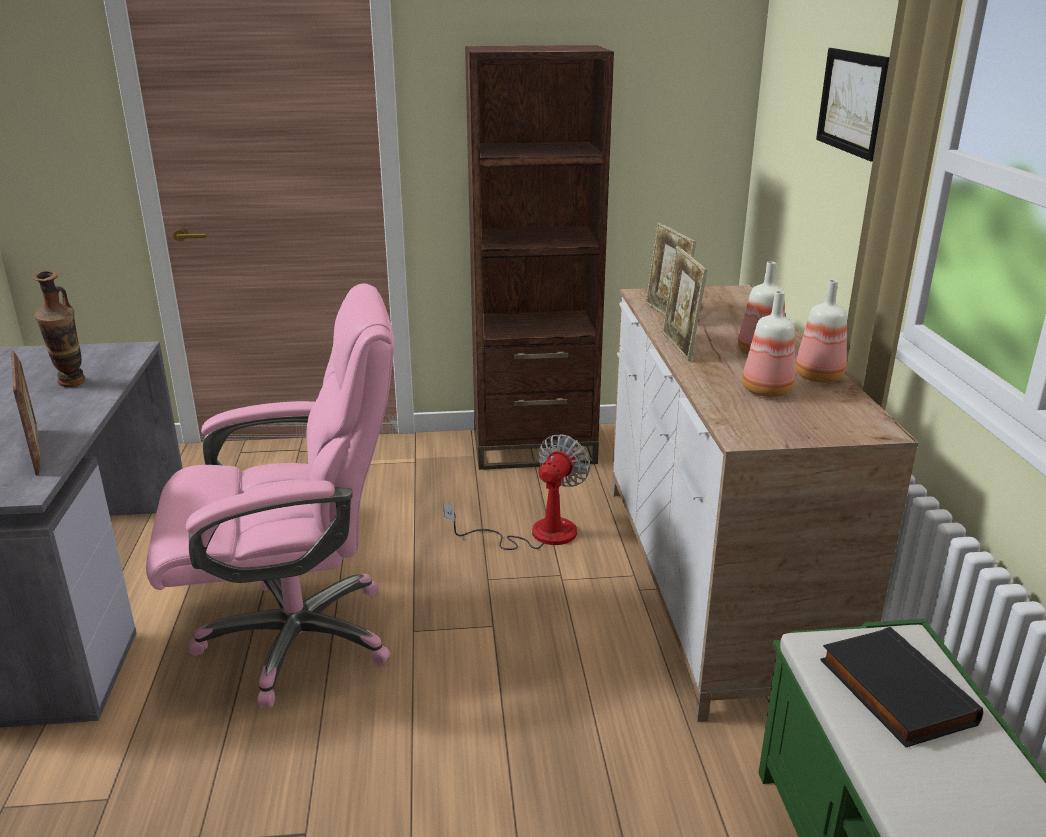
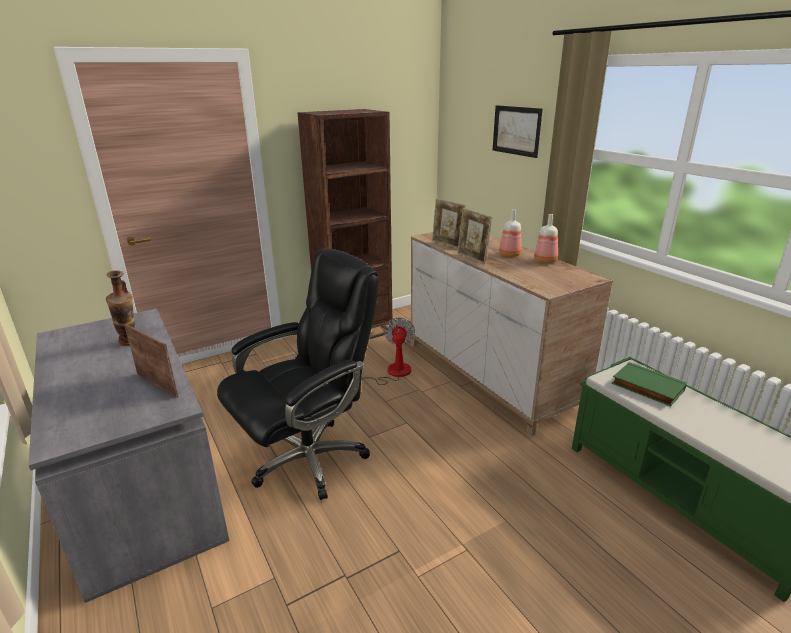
camera: 25 degrees left, 0 degrees up
pink office chair [146,283,394,707] -> black office chair [217,249,378,500]
bottle [742,291,795,397] -> none
black book [820,627,983,747] -> green book [612,362,687,406]

